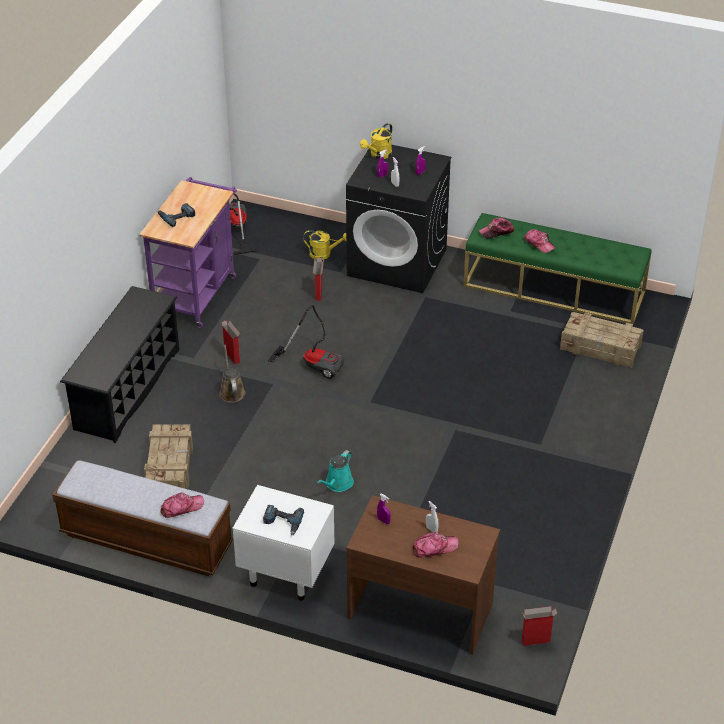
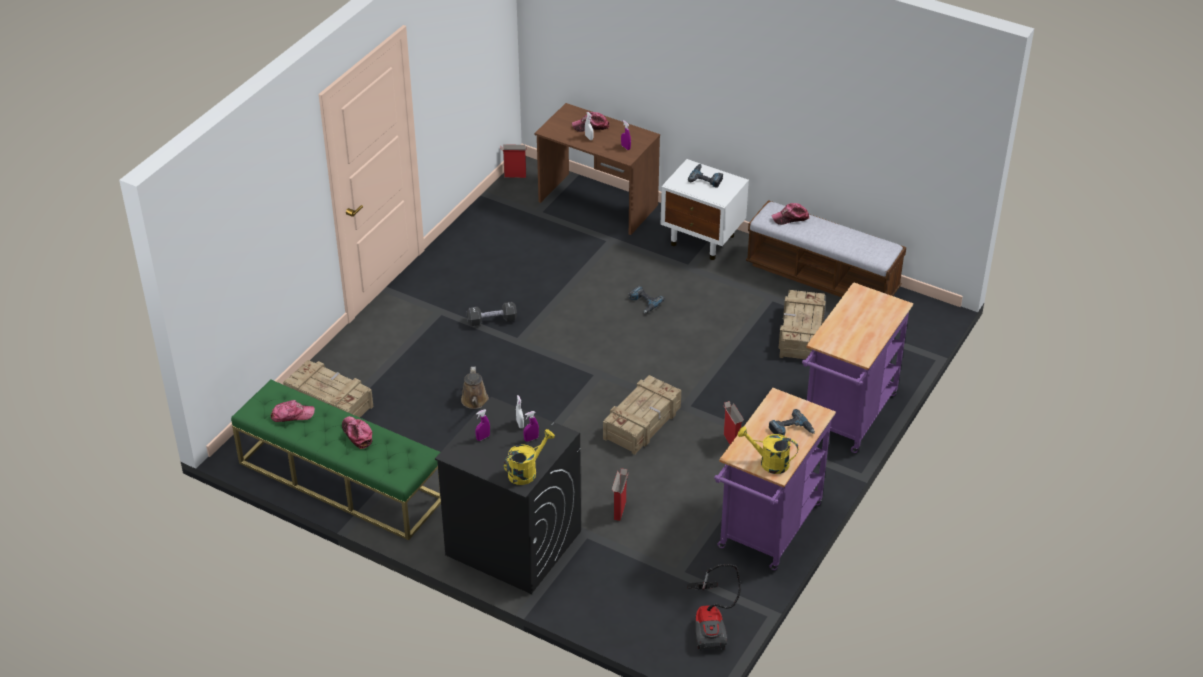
camera: 170 degrees left, 0 degrees up
black shoe rack [60,286,180,443] -> purple cart [802,282,913,453]
brown watering can [219,345,246,403] -> brown watering can moved to [461,366,489,409]
vacuum cleaner [268,305,344,379] -> crate [603,375,681,455]
yellow watering can [303,230,346,260] -> yellow watering can moved to [738,427,798,474]
turquoise watering can [317,450,354,492] -> power drill [628,285,665,313]
cap [479,218,514,239] -> cap moved to [271,400,315,422]
none -> black dumbbell [467,302,517,326]

